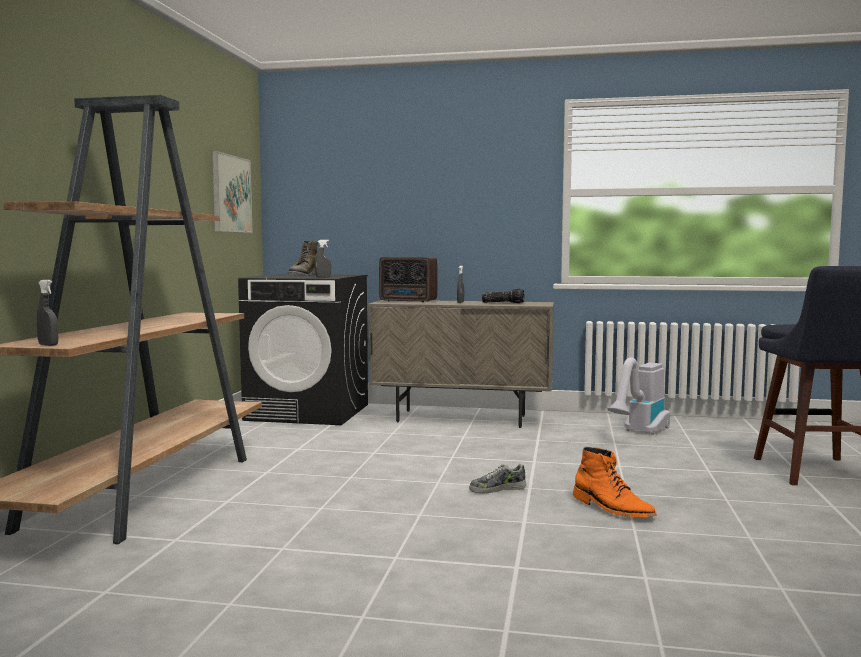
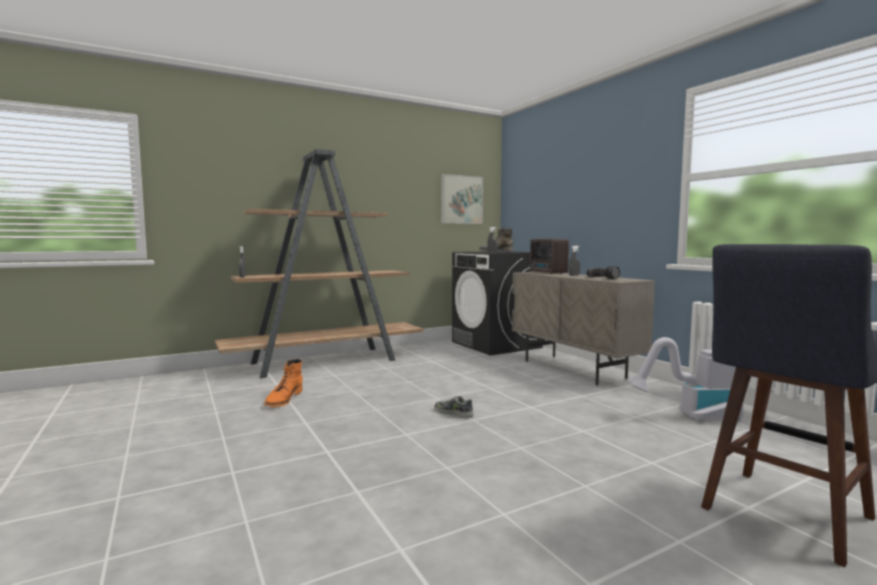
camera: 50 degrees right, 0 degrees up
orange boot [573,447,657,518] -> orange boot moved to [264,359,303,407]

